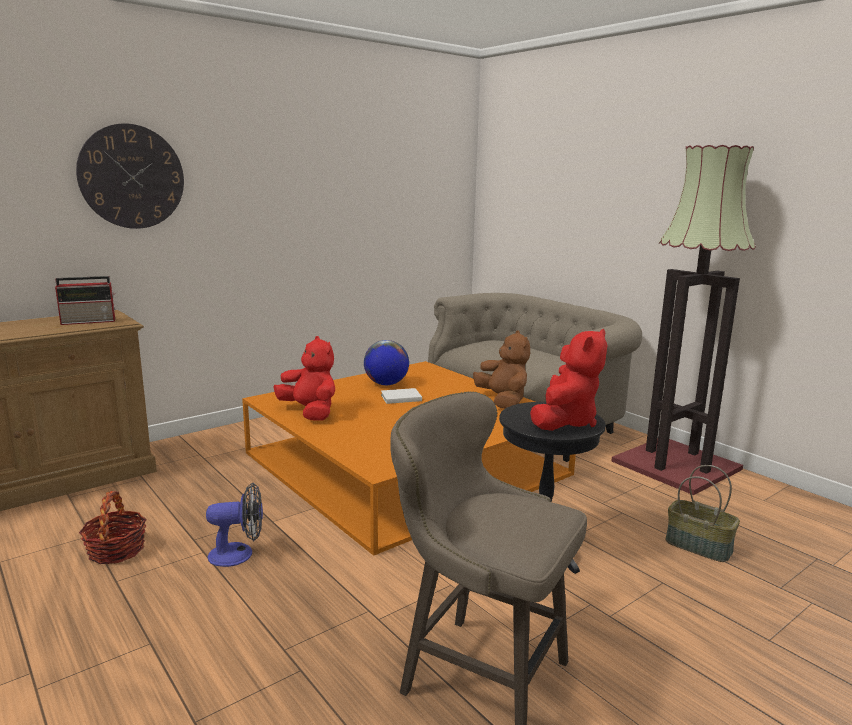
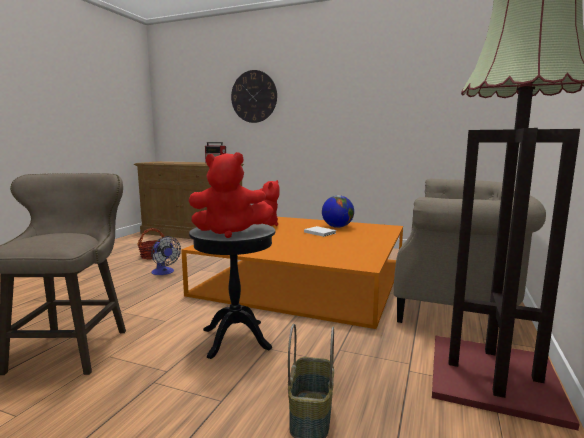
camera: 60 degrees right, 5 degrees down
brown plush toy [473,331,530,409] -> none

